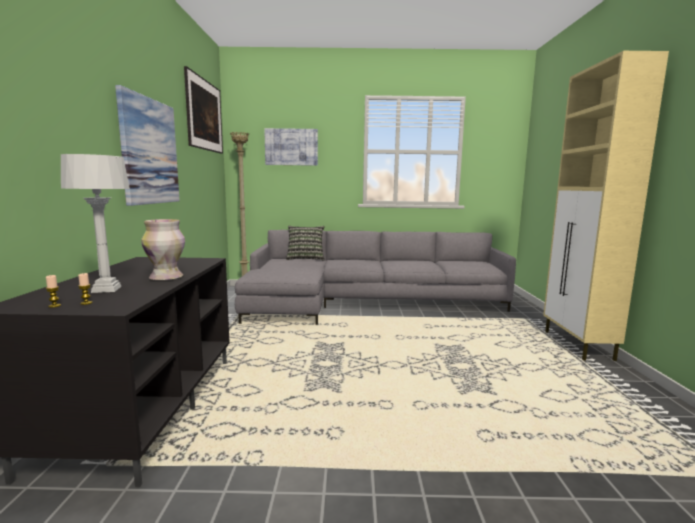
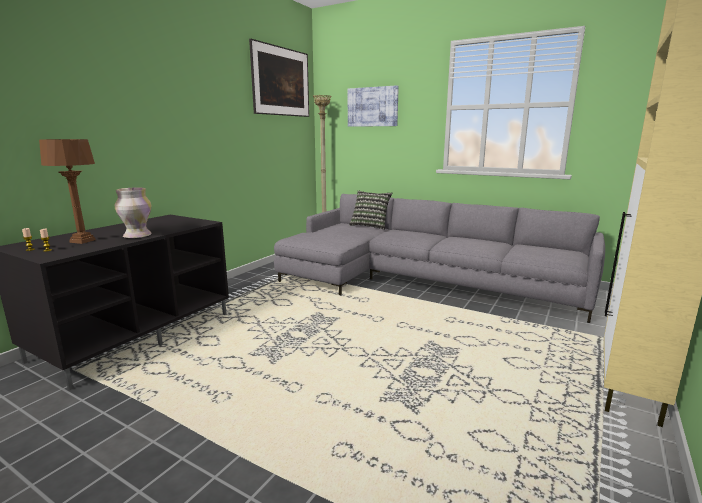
camera: 30 degrees right, 5 degrees up
grey table lamp [61,154,130,293] -> brown table lamp [39,139,96,244]
picture [115,85,180,206] -> none

